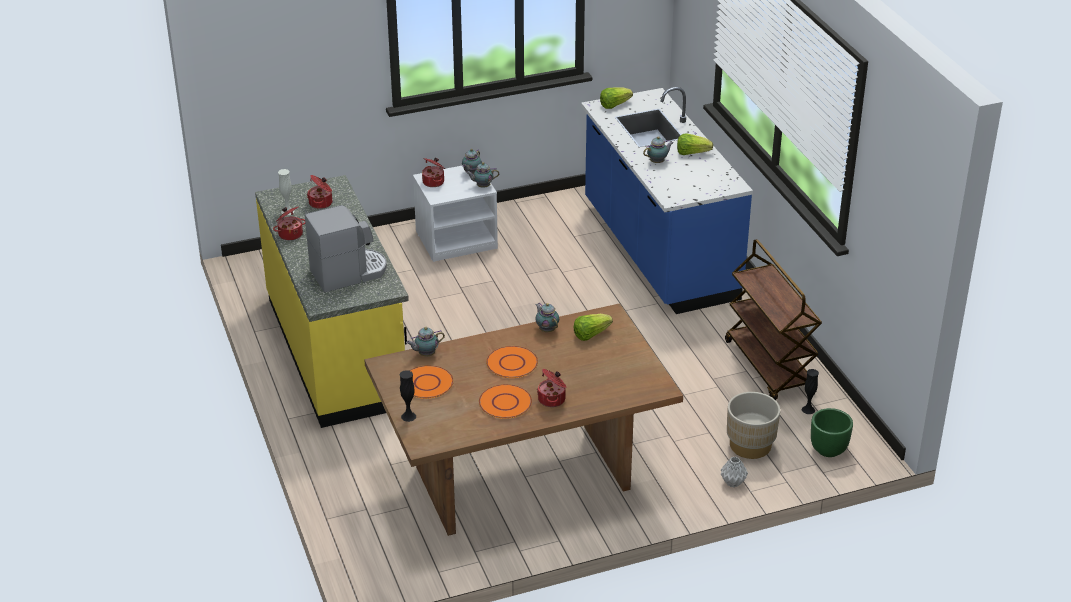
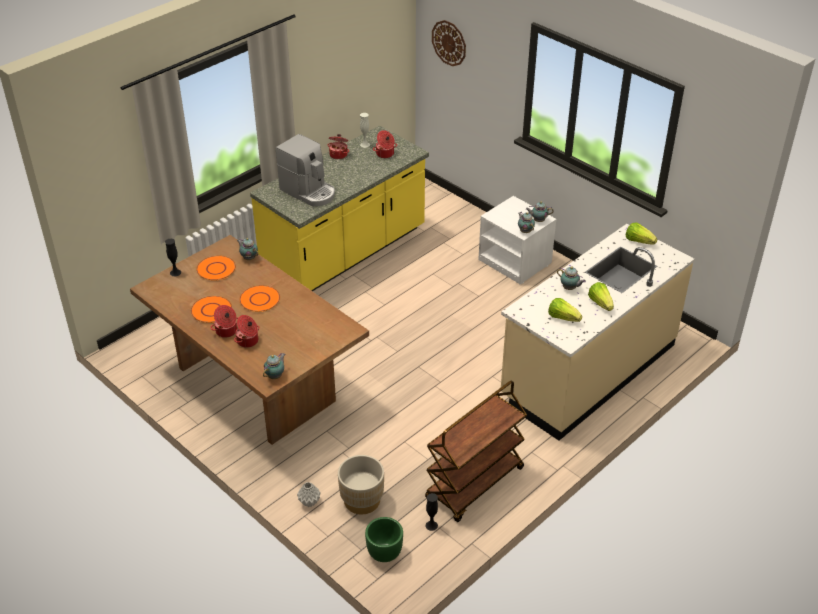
camera: 65 degrees right, 5 degrees up
cooking pot [422,158,445,187] -> cooking pot moved to [234,315,260,348]
teapot [535,303,559,332] -> teapot moved to [263,353,285,379]
lettuce [574,314,613,341] -> lettuce moved to [548,298,582,322]
blue counter [581,87,753,314] -> beige counter [501,224,695,441]
none -> wall clock [432,20,466,66]

